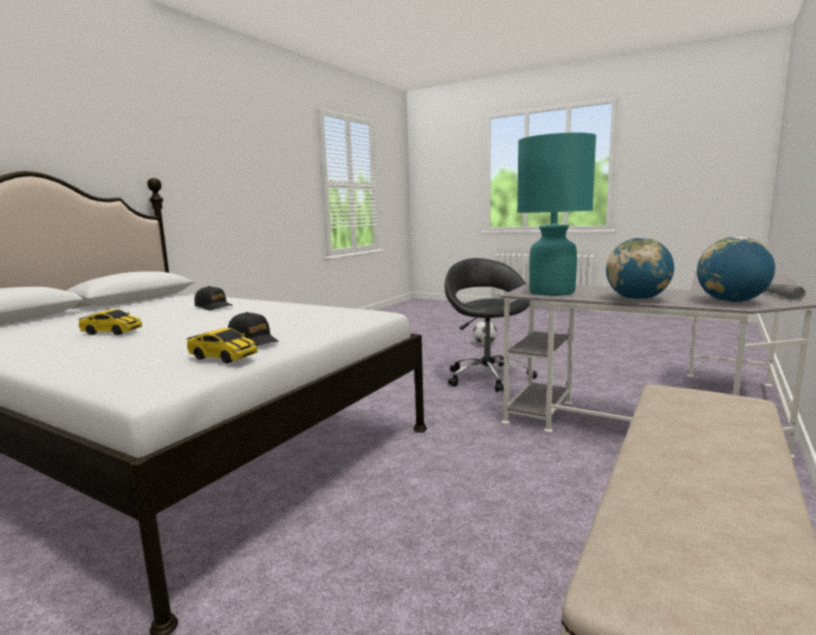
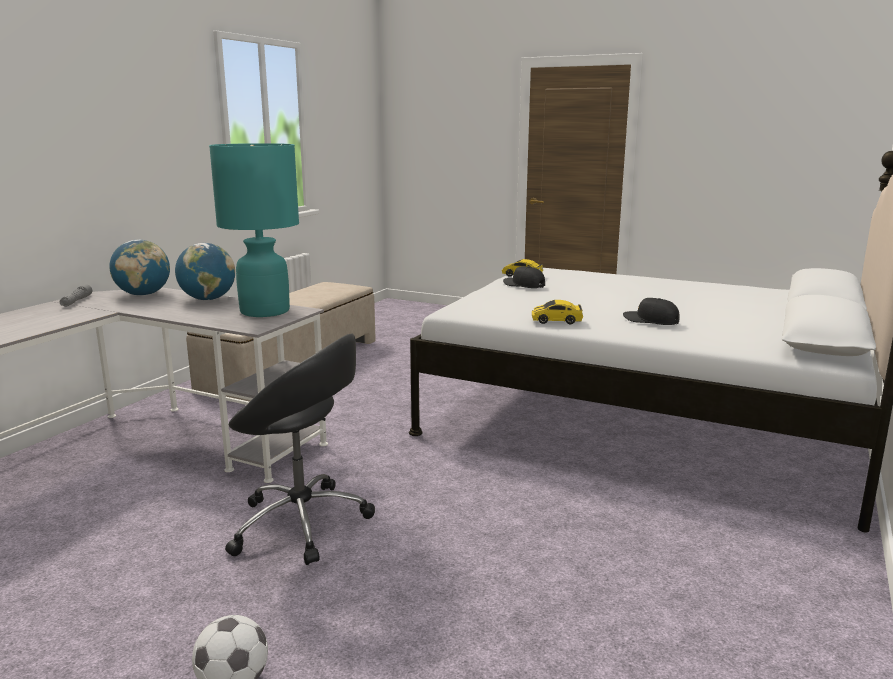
camera: 175 degrees right, 5 degrees up
toy car [79,309,142,335] -> toy car moved to [532,300,583,324]
black office chair [445,258,538,392] -> black office chair turned 45 degrees counterclockwise [225,333,375,565]

